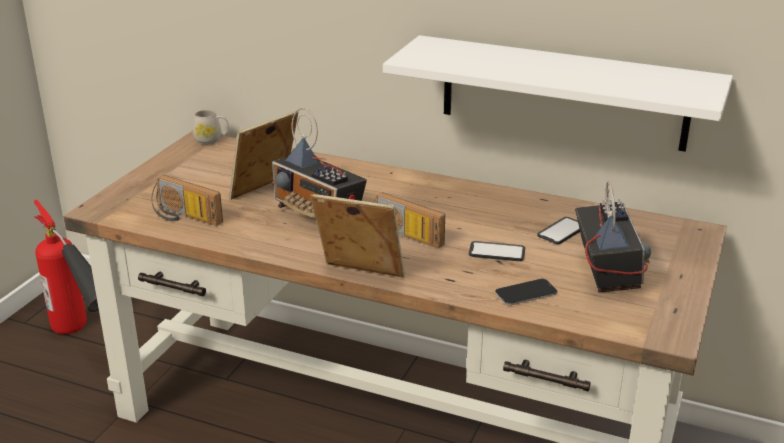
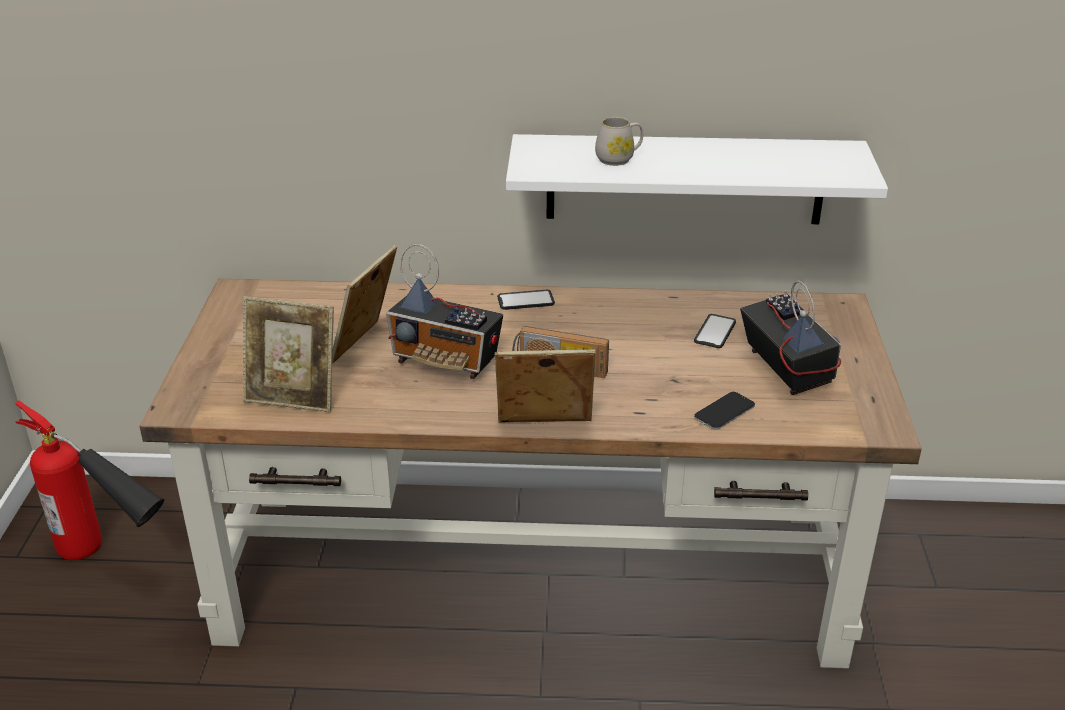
camera: 20 degrees left, 5 degrees up
radio [152,175,223,226] -> picture frame [243,296,334,412]
white mug [193,110,229,145] -> white mug moved to [595,117,644,166]
phone [469,241,525,261] -> phone moved to [497,290,555,310]

